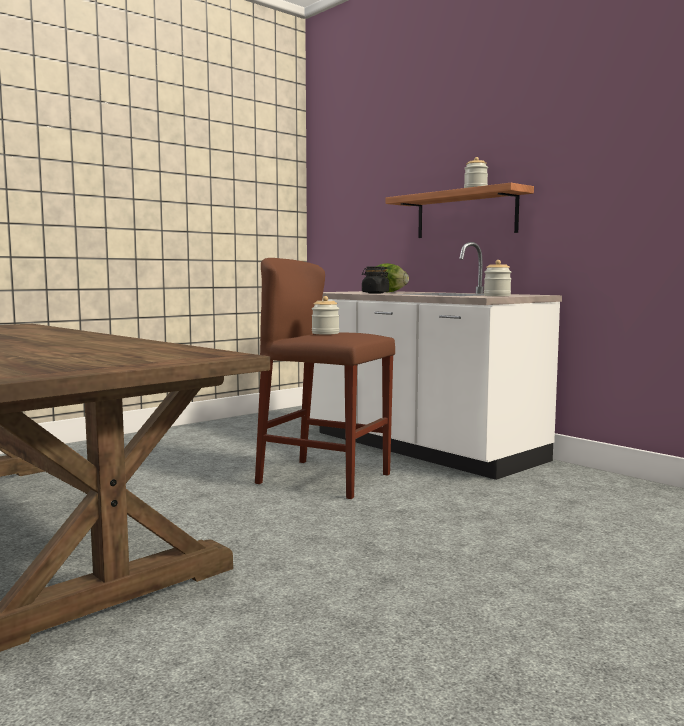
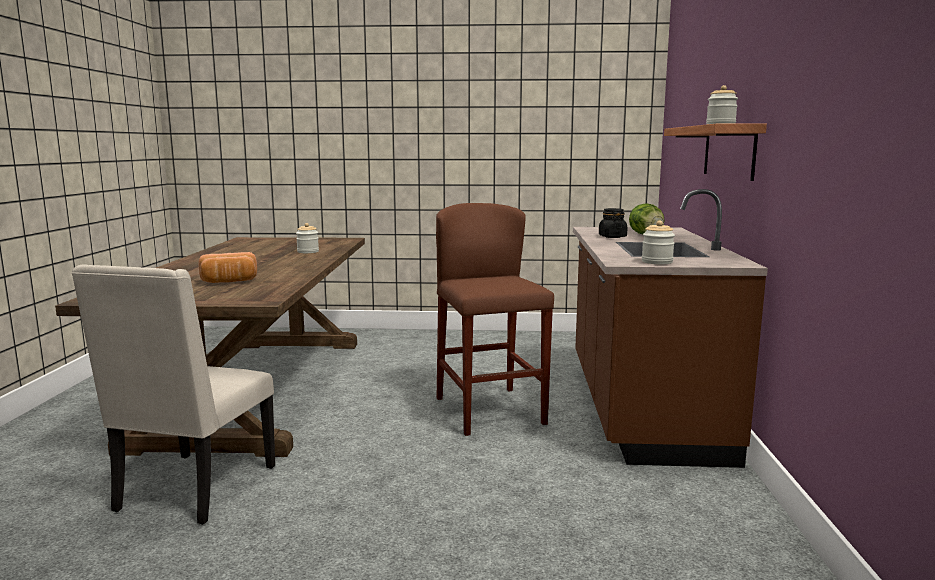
camera: 45 degrees right, 5 degrees up
white counter [310,242,562,480] -> brown counter [573,189,768,468]
jar [312,296,339,335] -> jar moved to [296,223,319,253]
none -> beige chair [71,264,275,525]
none -> bread [198,252,257,283]

